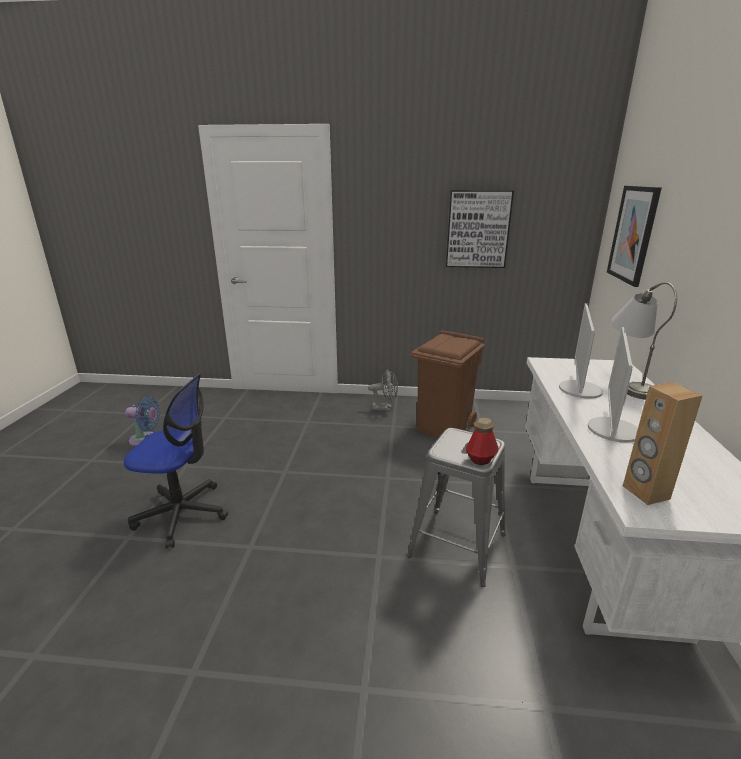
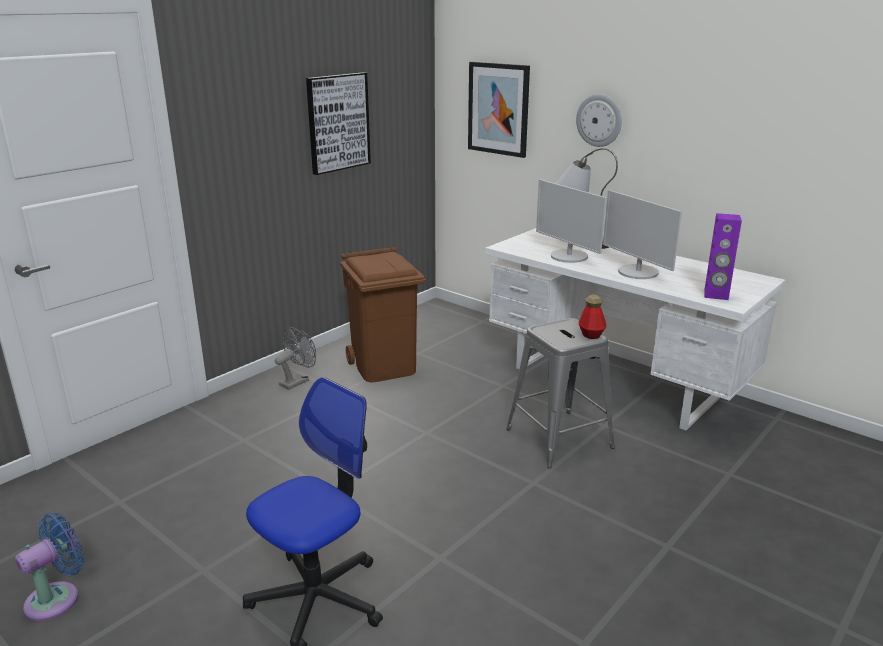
camera: 55 degrees left, 0 degrees up
brown speaker [623,382,702,505] -> purple speaker [704,213,742,300]
none -> wall clock [576,94,622,147]

